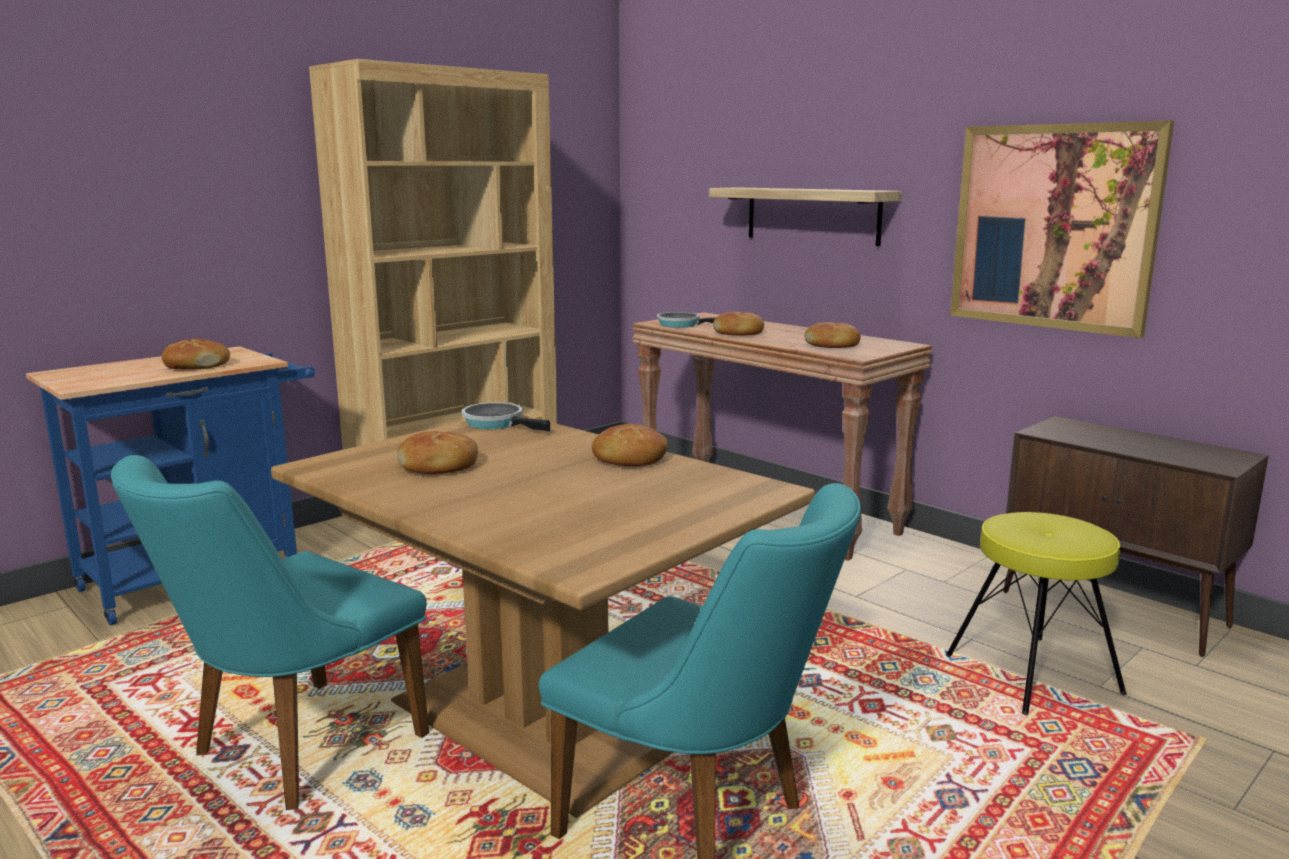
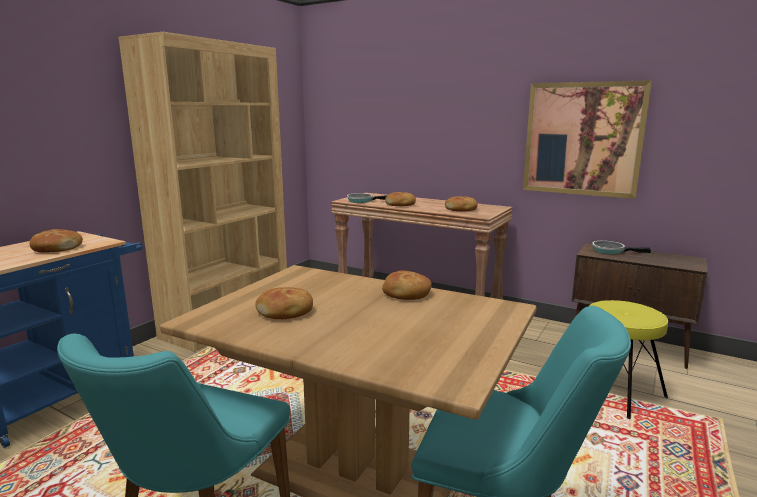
camera: 15 degrees left, 0 degrees up
frying pan [461,402,550,432] -> frying pan moved to [592,241,651,254]
shelf [709,187,902,246] -> none

